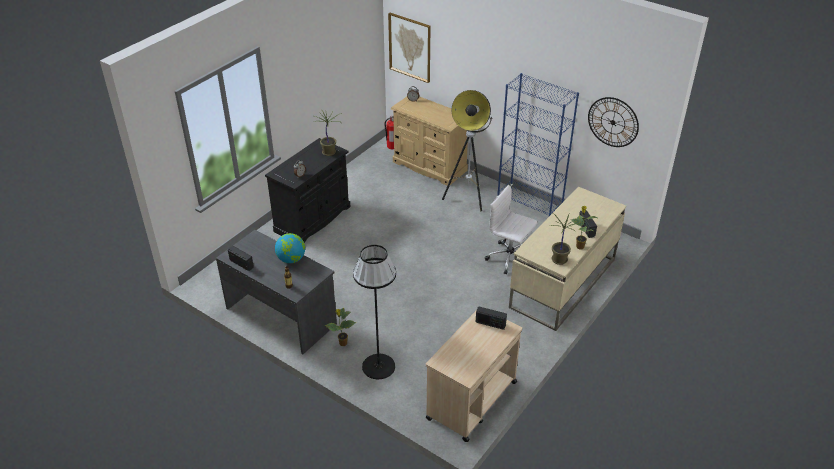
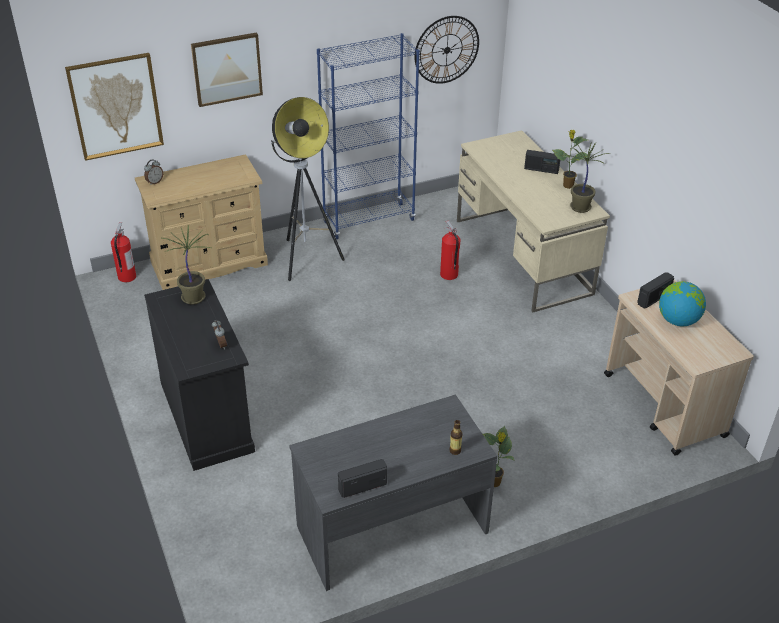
camera: 60 degrees left, 0 degrees up
globe [275,233,305,263] -> globe moved to [659,281,706,326]
black floor lamp [353,245,396,379] -> none
white office chair [485,185,538,275] -> fire extinguisher [440,220,460,280]
none -> picture [191,32,263,107]

